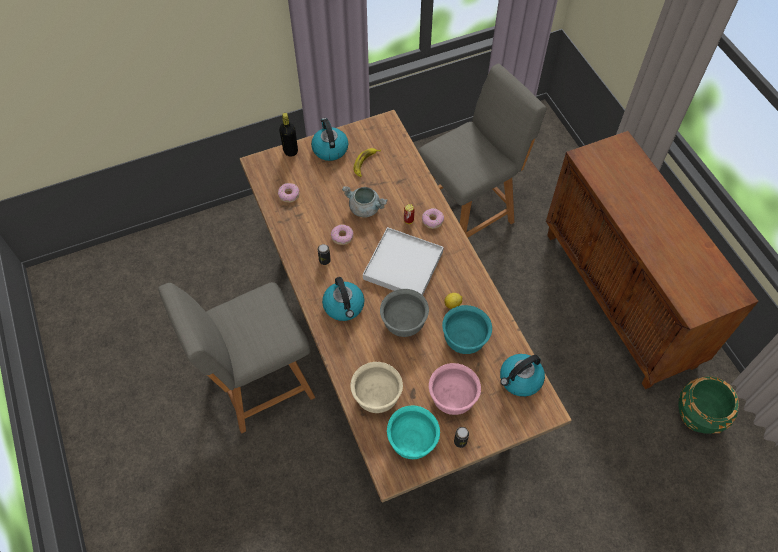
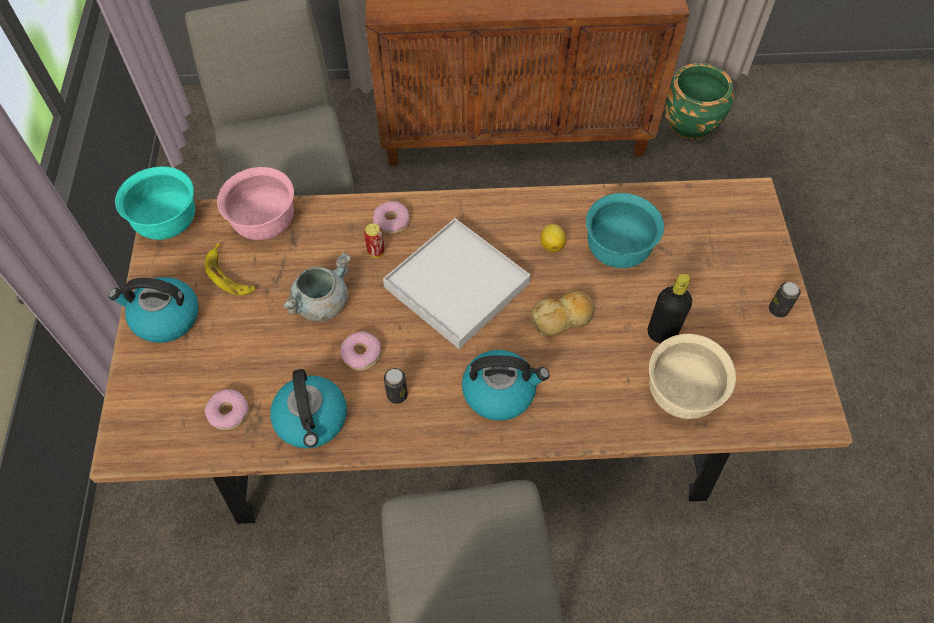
camera: 70 degrees left, 0 degrees up
black bottle [279,113,298,157] -> black bottle moved to [648,274,692,343]
grey bowl [380,289,429,337] -> bread [531,291,595,336]
turquoise bowl [387,406,440,459] -> turquoise bowl moved to [115,167,195,240]
pink bowl [429,363,481,415] -> pink bowl moved to [217,167,294,240]
kettle [500,354,545,397] -> kettle moved to [270,369,347,448]

